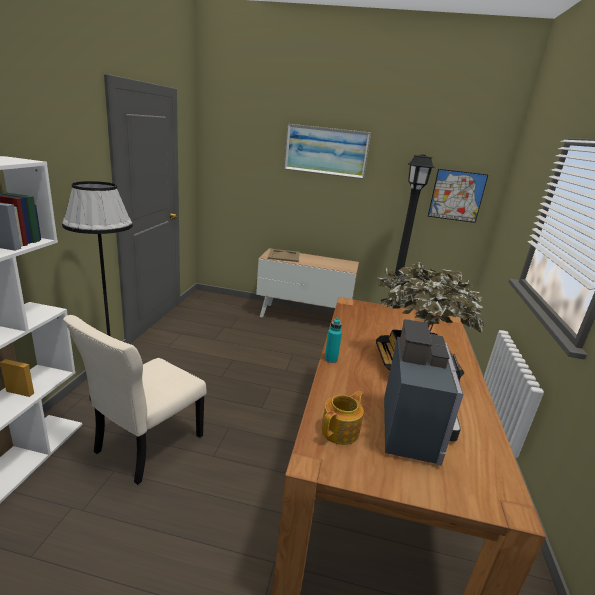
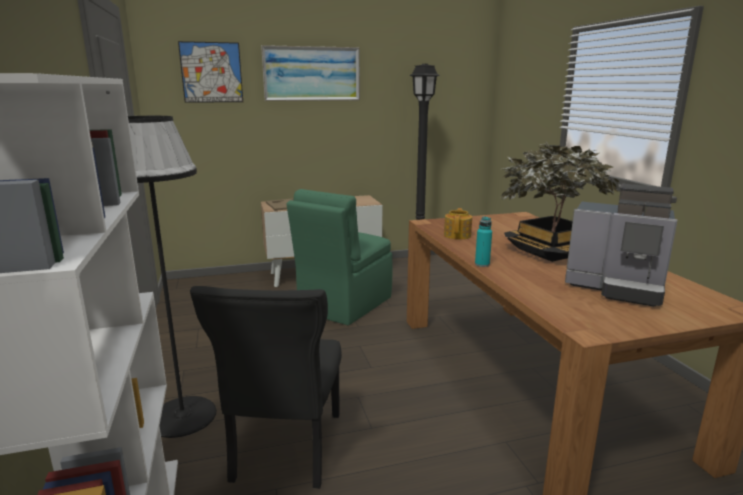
camera: 25 degrees left, 5 degrees down
beige chair [63,315,206,485] -> black chair [190,286,342,489]
teapot [321,391,364,445] -> teapot moved to [444,208,472,240]
coffee machine [384,319,464,466] -> coffee machine turned 135 degrees clockwise [565,184,677,307]
picture [428,169,488,223] -> picture moved to [178,41,243,103]
none -> green chair [287,189,392,325]

